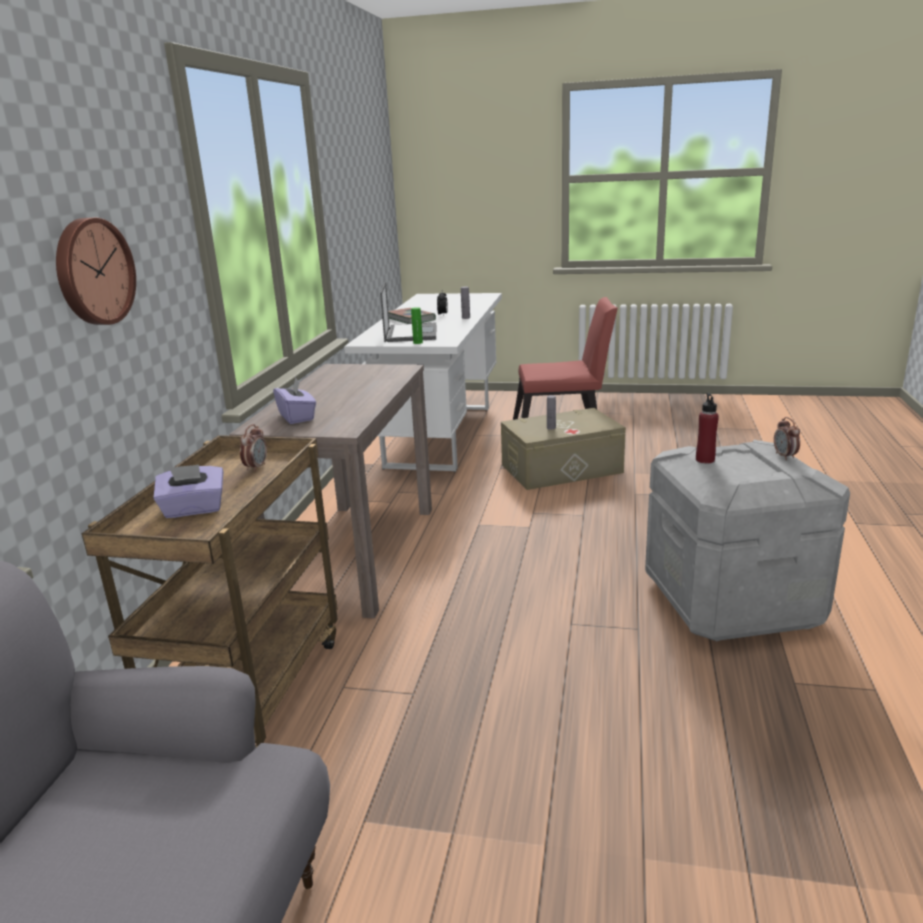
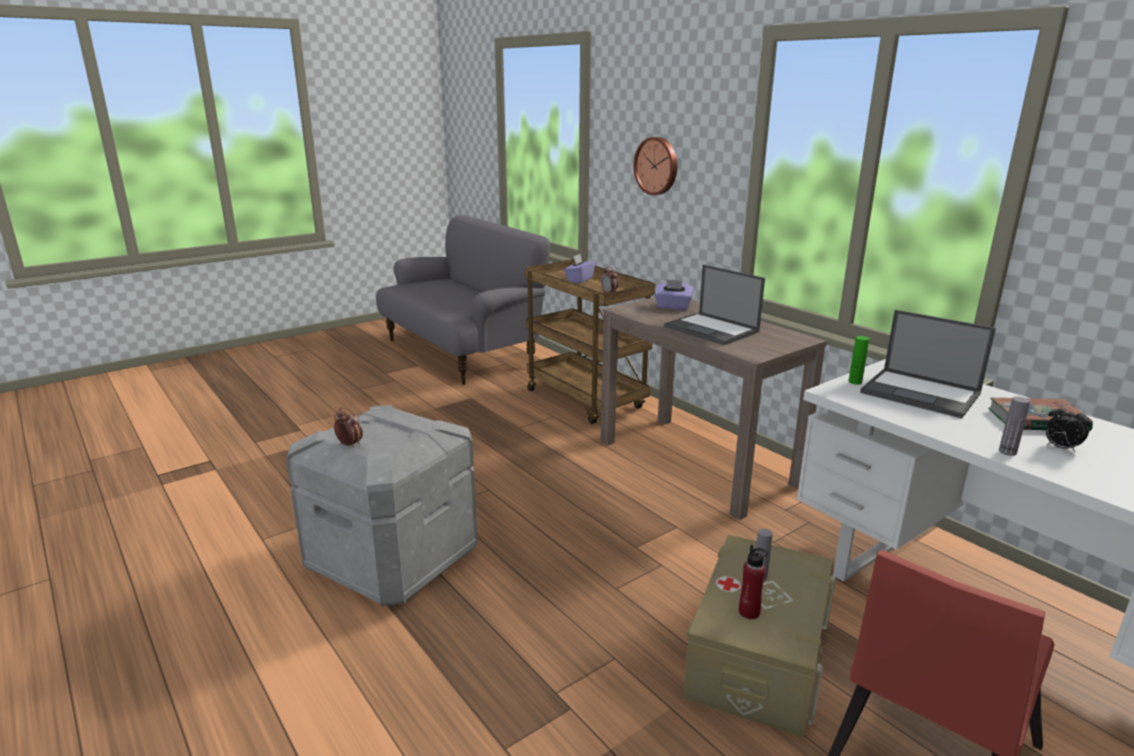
camera: 130 degrees right, 0 degrees up
red bottle [696,393,719,464] -> red bottle moved to [739,545,768,619]
none -> laptop [664,264,765,345]

